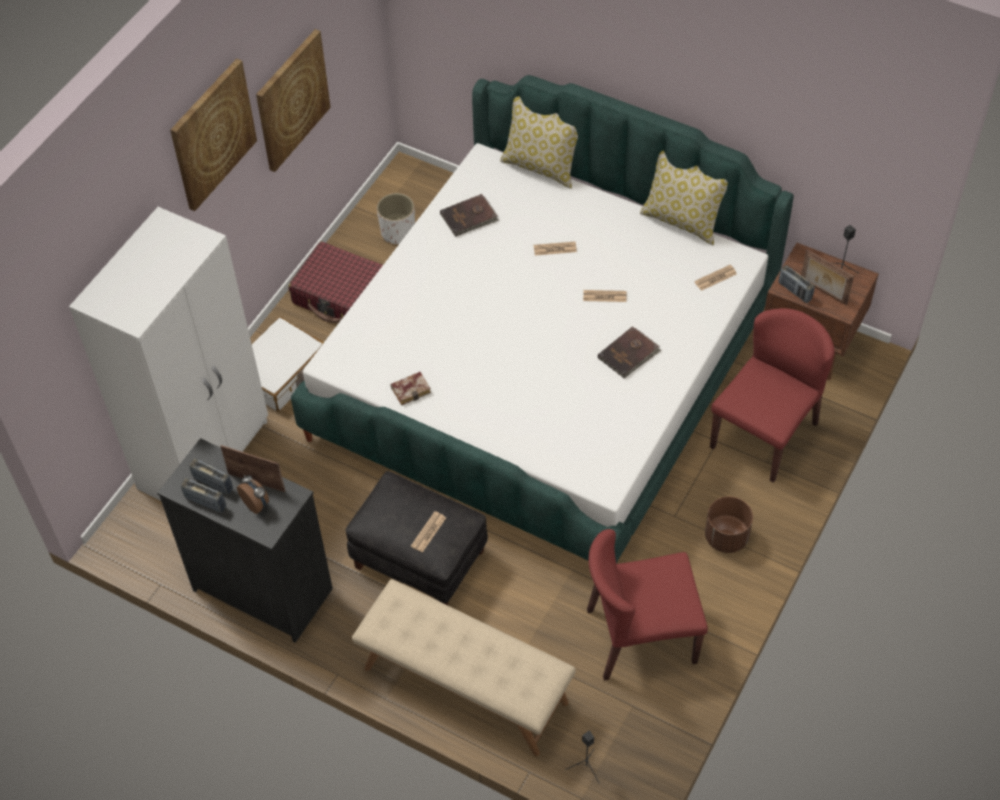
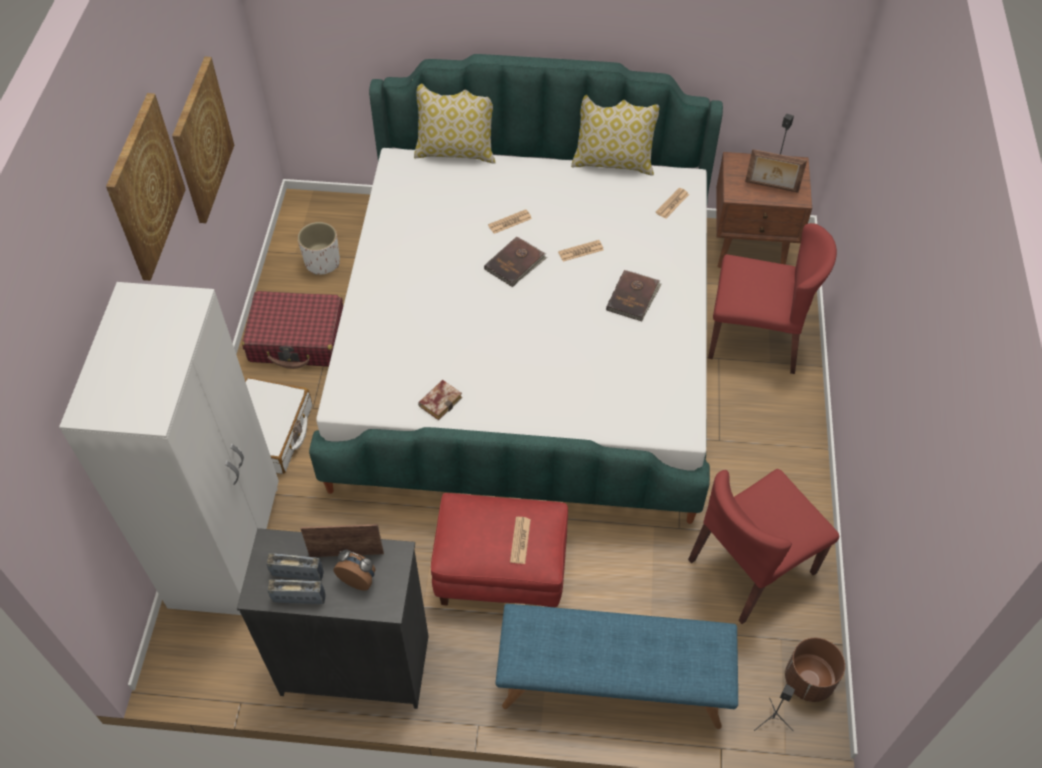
camera: 25 degrees left, 0 degrees up
black ottoman [345,471,488,605] -> red ottoman [431,493,568,607]
beige bench [352,579,576,757] -> blue bench [495,604,738,729]
brown book [440,194,499,237] -> brown book moved to [484,237,547,287]
brown planter [705,497,753,553] -> brown planter moved to [785,638,845,702]
red chair [710,308,835,483] -> red chair turned 90 degrees clockwise [708,223,837,374]
radio [778,265,815,303] -> none

